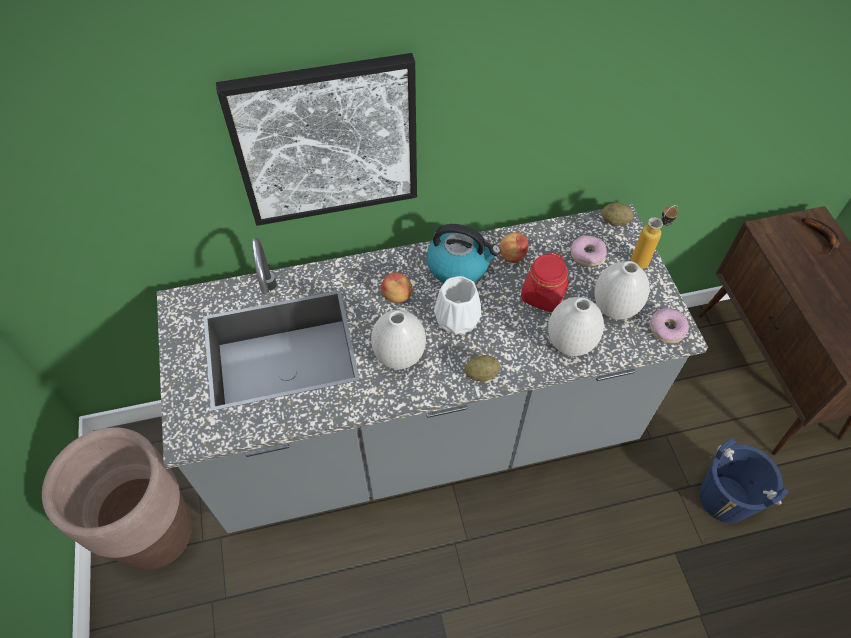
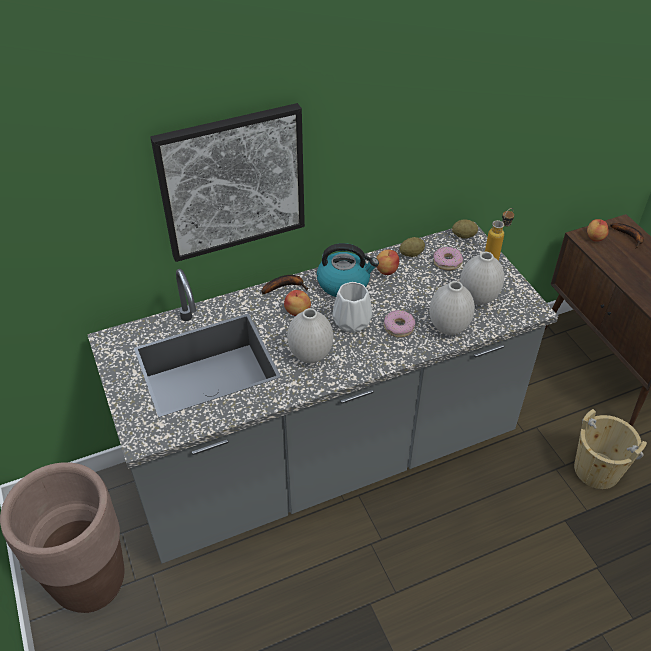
camera: 10 degrees left, 10 degrees down
potato [465,355,501,382] -> potato moved to [400,237,425,257]
red jar [521,252,569,312] -> none
donut [649,308,689,343] -> donut moved to [384,310,416,337]
blue bucket [699,438,789,523] -> beige bucket [574,409,647,489]
none -> banana [262,275,308,294]
none -> apple [587,219,608,242]

